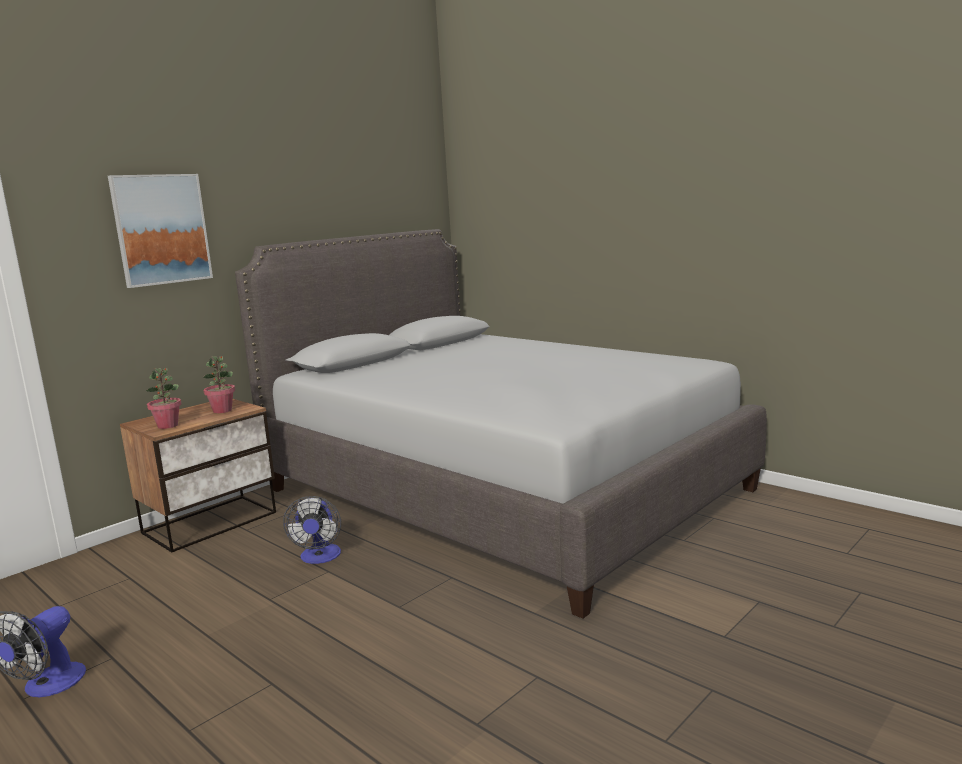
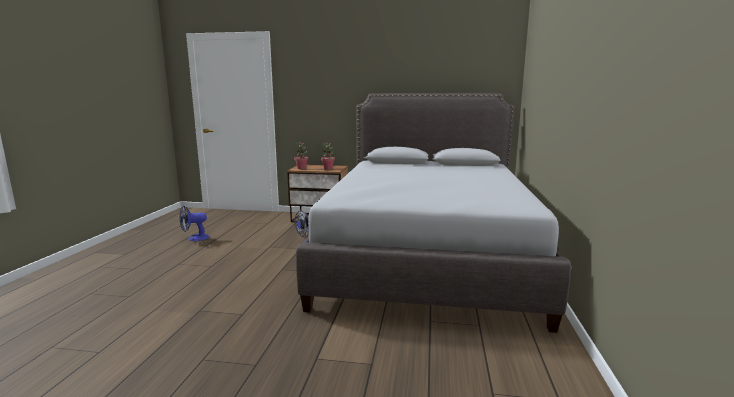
camera: 55 degrees right, 0 degrees up
picture [108,174,213,288] -> none

